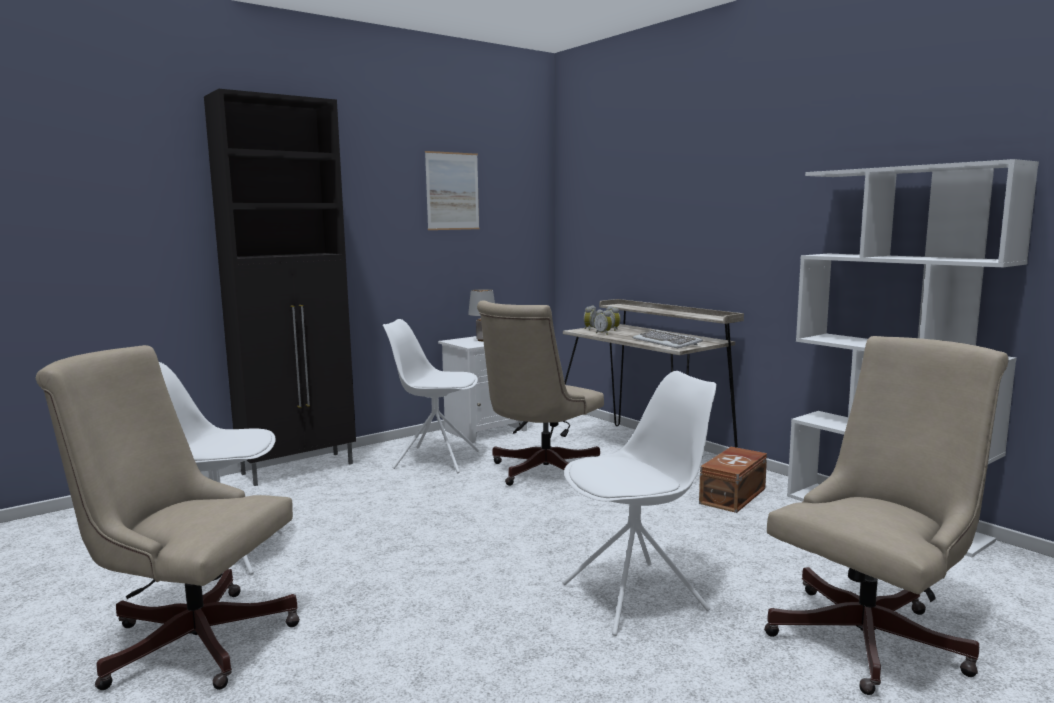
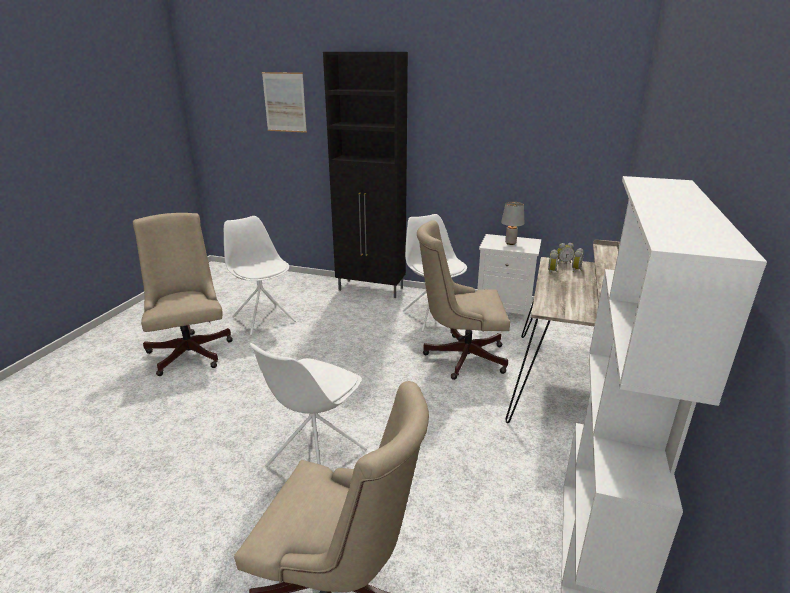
camera: 55 degrees right, 15 degrees up
picture [425,151,479,230] -> picture moved to [262,72,307,133]
white chair [562,371,717,636] -> white chair turned 90 degrees clockwise [250,343,367,467]
keyboard [633,330,703,348] -> none
brown storage box [699,447,767,513] -> none

